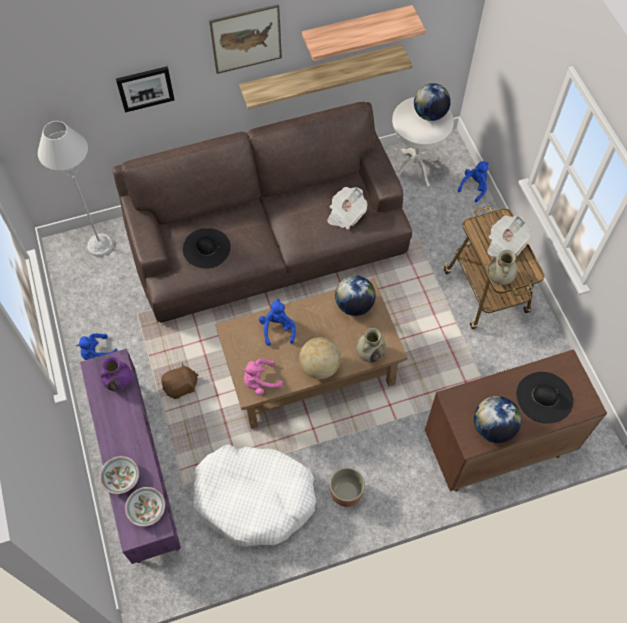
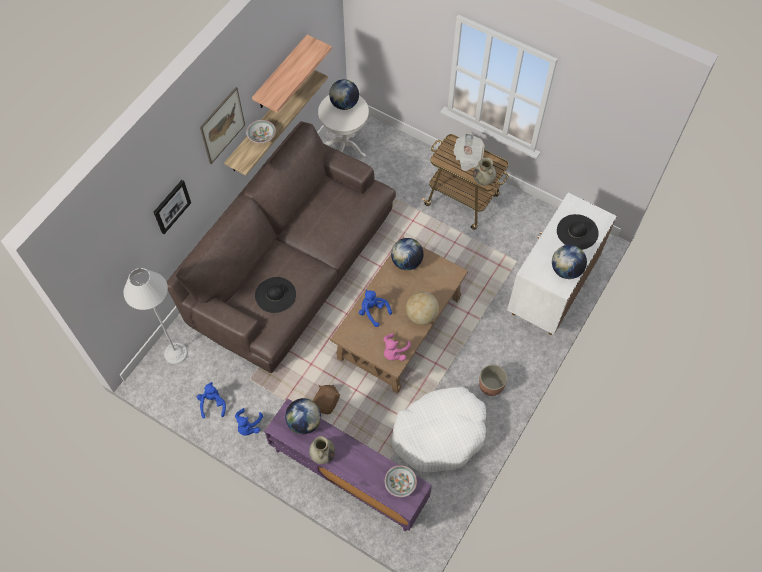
camera: 40 degrees left, 0 degrees up
bowl [100,456,139,494] -> bowl moved to [246,120,276,143]
purple vase [101,357,132,391] -> globe [285,398,321,434]
newspaper [327,187,367,229] -> none
beige vase [356,328,386,362] -> beige vase moved to [309,436,335,464]
brown cabinet [425,349,607,492] -> white cabinet [507,192,617,335]
blue plush toy [458,161,489,202] -> blue plush toy moved to [197,382,226,419]

